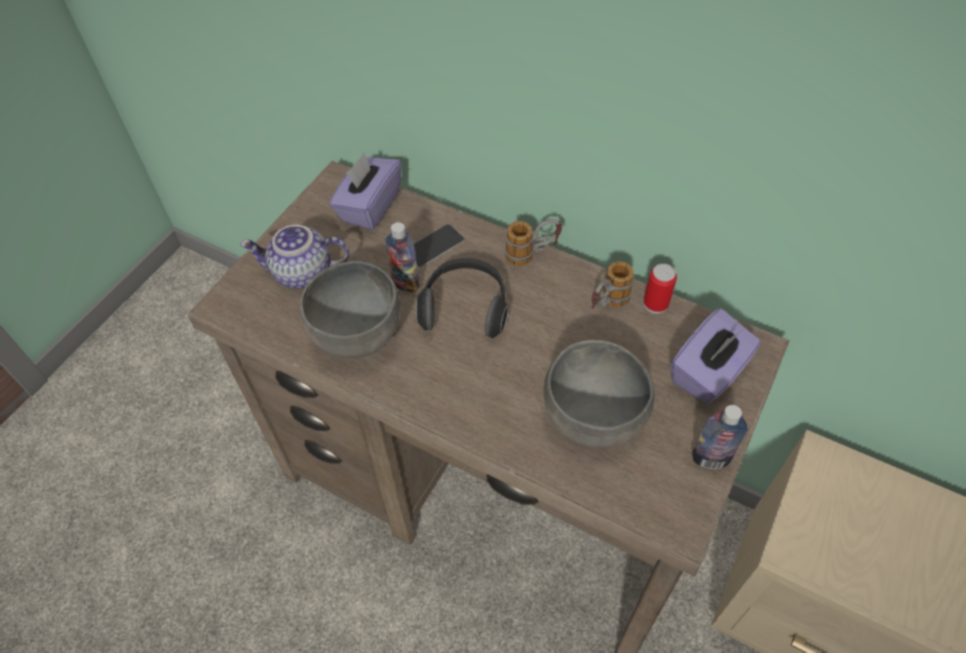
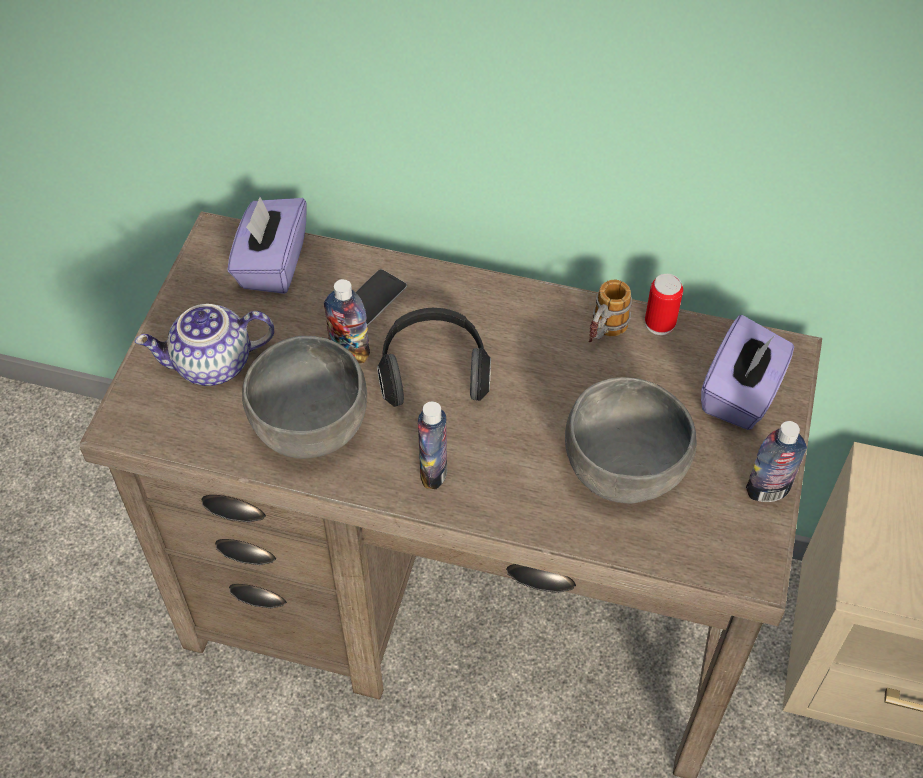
camera: 15 degrees left, 0 degrees up
mug [505,219,562,266] -> none
none -> bottle [418,401,447,489]

